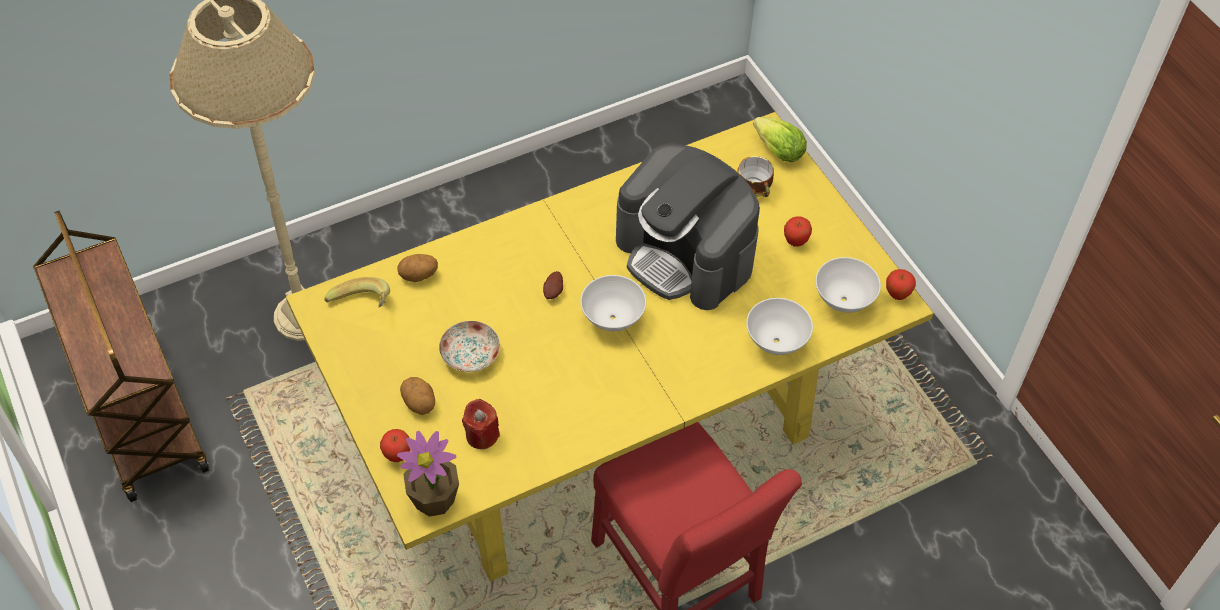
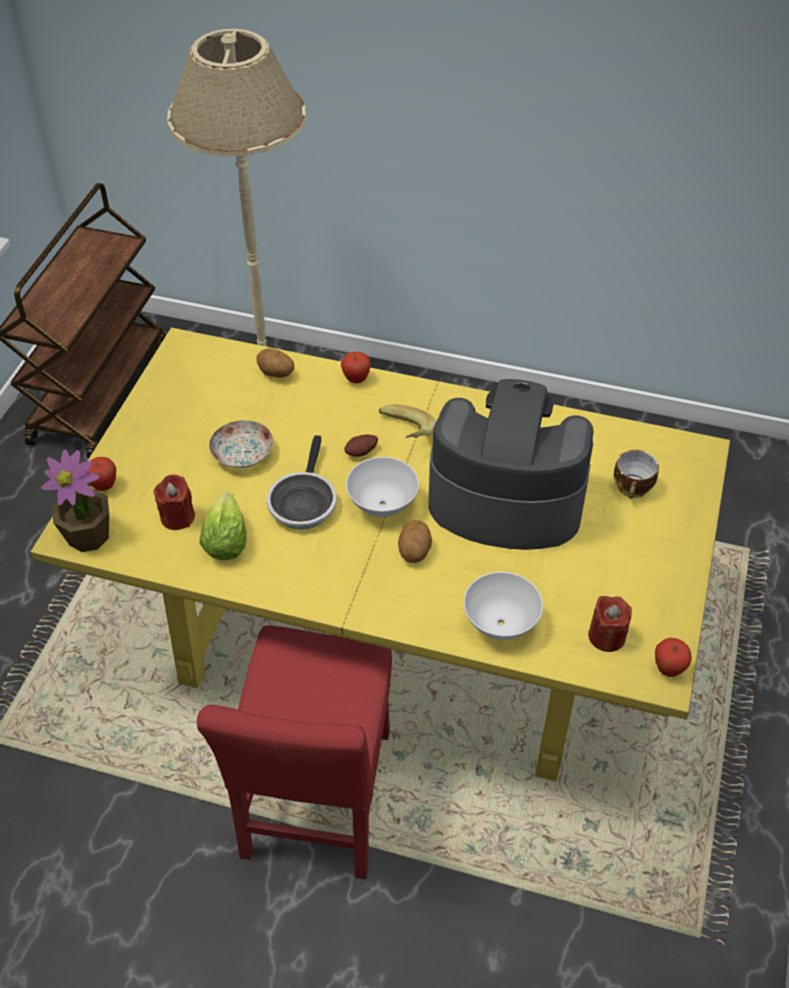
camera: 45 degrees right, 5 degrees down
banana [324,277,390,307] -> banana moved to [379,404,436,438]
potato [400,377,435,415] -> potato moved to [398,520,432,563]
coffee machine [616,143,760,310] -> coffee machine turned 105 degrees clockwise [428,379,593,550]
lettuce [753,117,807,162] -> lettuce moved to [199,493,247,560]
apple [784,217,812,247] -> apple moved to [341,352,371,383]
white bowl [816,257,881,313] -> red candle [588,596,632,652]
none -> frying pan [266,435,337,529]

